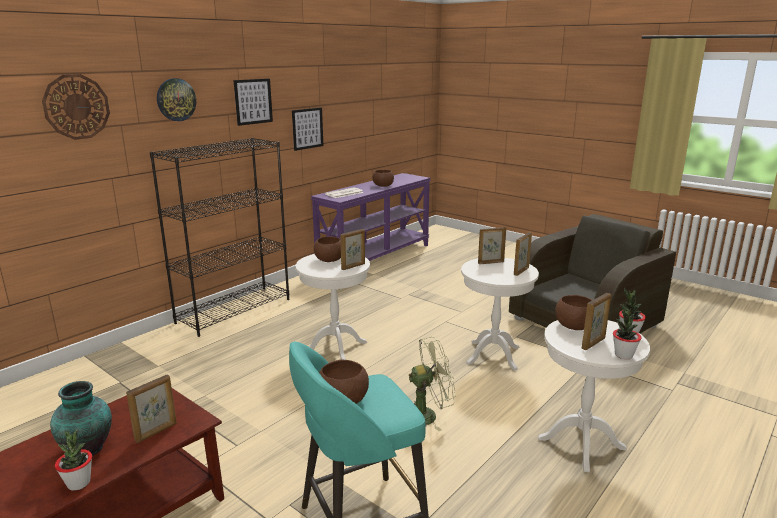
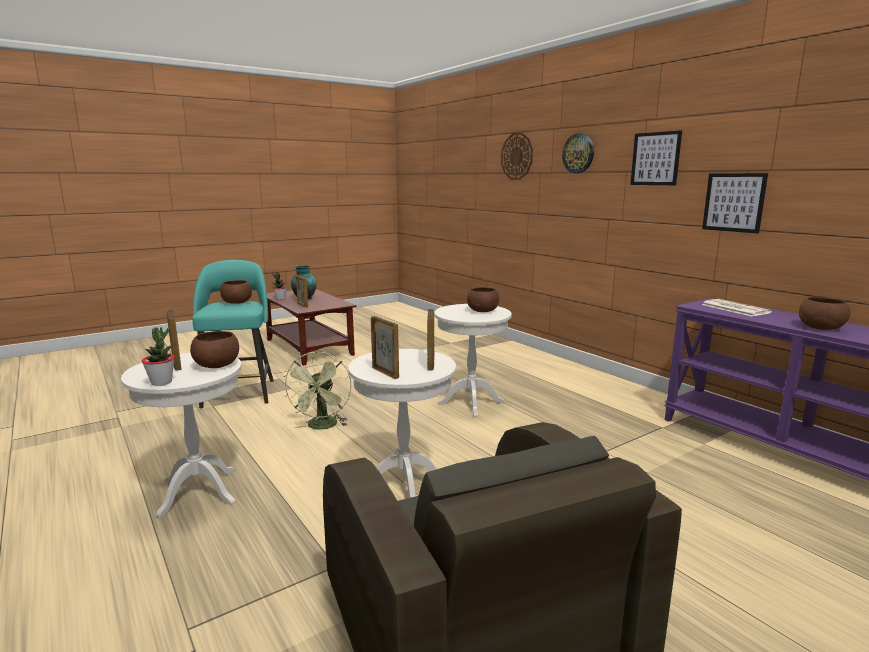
camera: 105 degrees right, 5 degrees down
black bookcase [150,138,289,337] -> none
picture frame [340,229,365,270] -> none
potted plant [613,304,641,359] -> none

